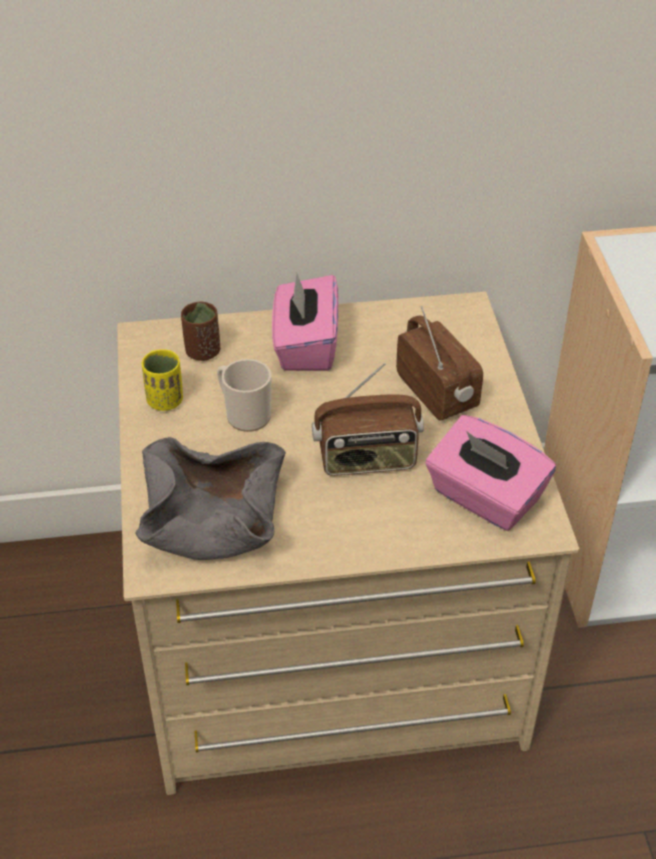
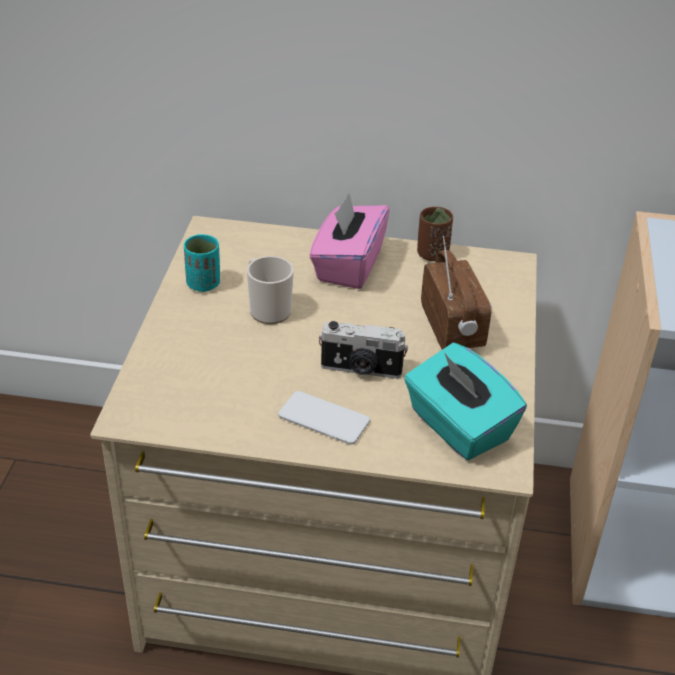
camera: 15 degrees right, 5 degrees down
grey bowl [135,437,286,560] -> none
yellow cup [142,349,183,411] -> turquoise cup [184,234,220,292]
brown cup [181,301,220,361] -> brown cup moved to [417,207,453,261]
radio [312,363,424,476] -> camera [319,321,408,379]
pink tissue box [425,415,556,531] -> turquoise tissue box [404,343,527,460]
none -> phone [278,391,370,444]

